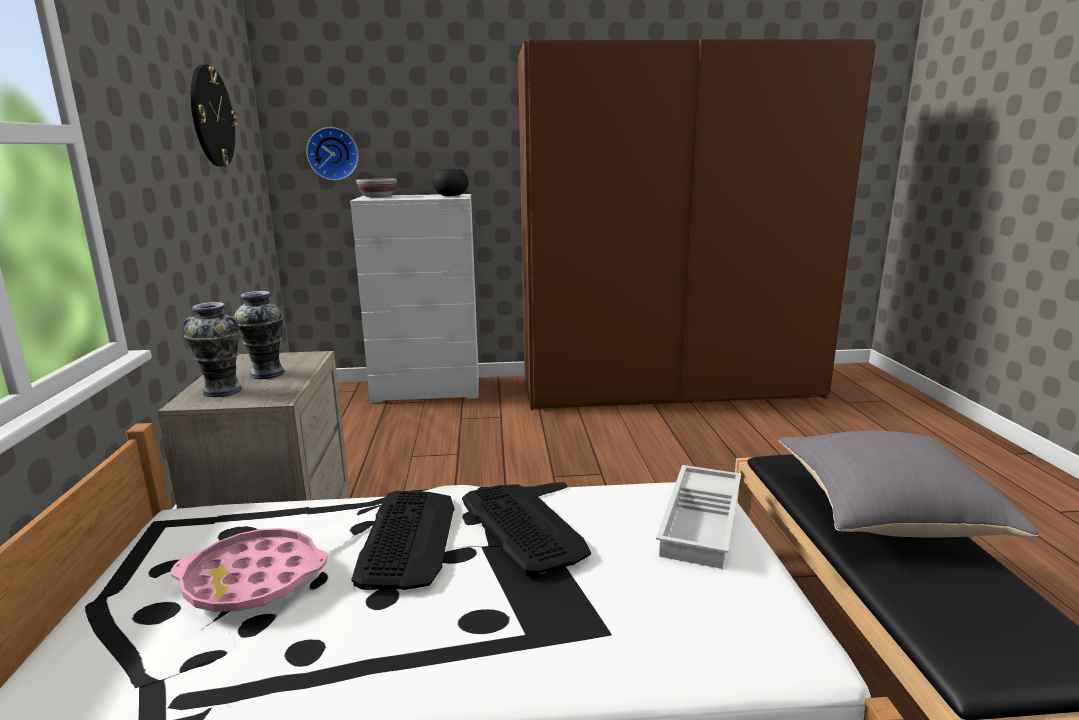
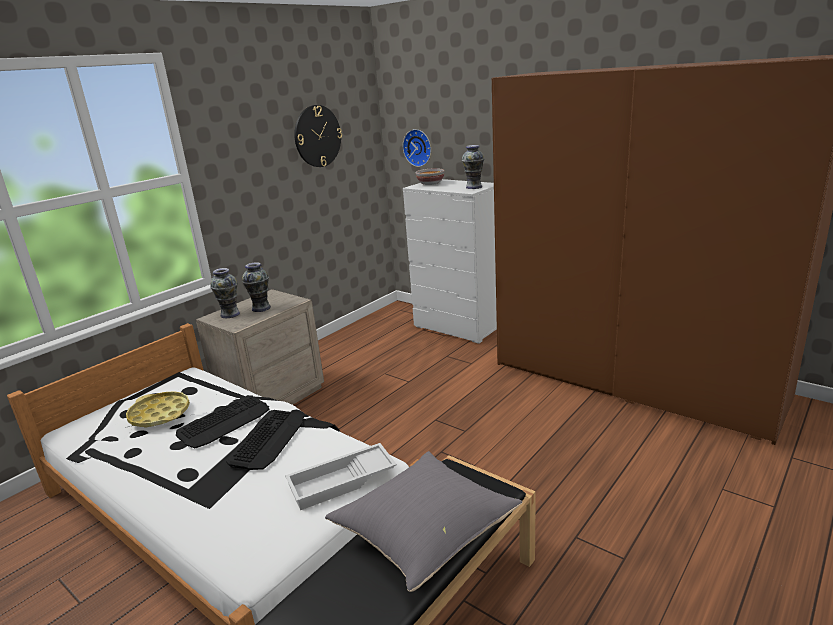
camera: 45 degrees right, 5 degrees up
pink tray [171,528,327,612] -> yellow tray [126,391,190,428]
black bowl [433,169,469,196] -> vase [462,145,484,189]

